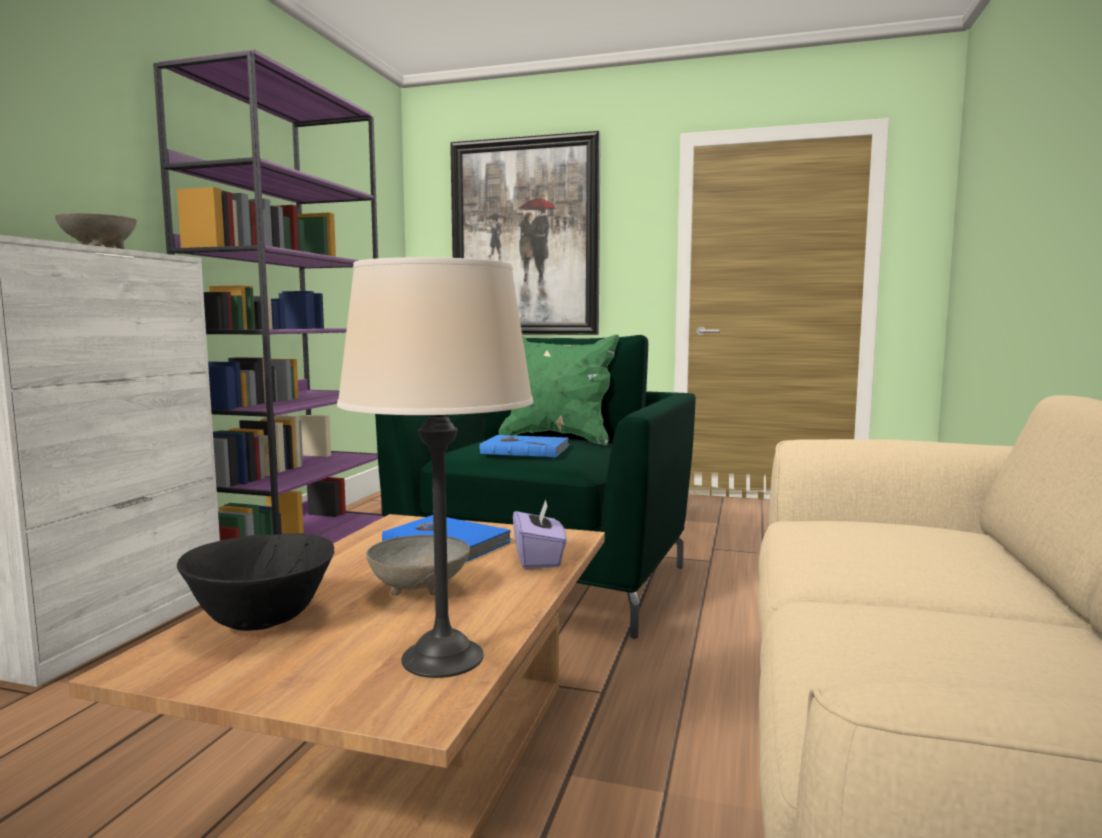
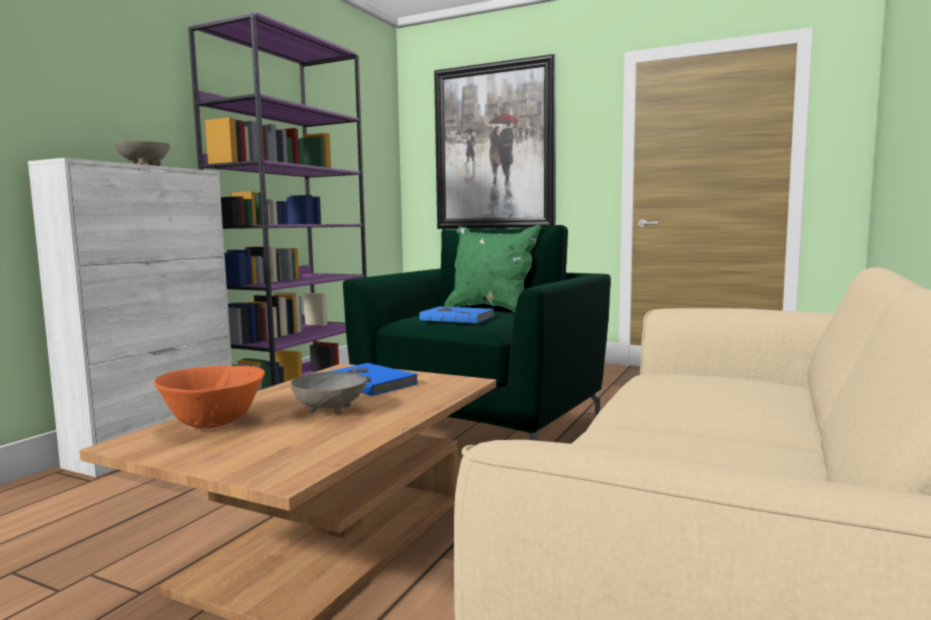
camera: 10 degrees right, 0 degrees up
black bowl [177,533,335,631] -> orange bowl [154,366,265,428]
beige table lamp [337,257,533,678] -> none
purple tissue box [513,499,567,569] -> none

